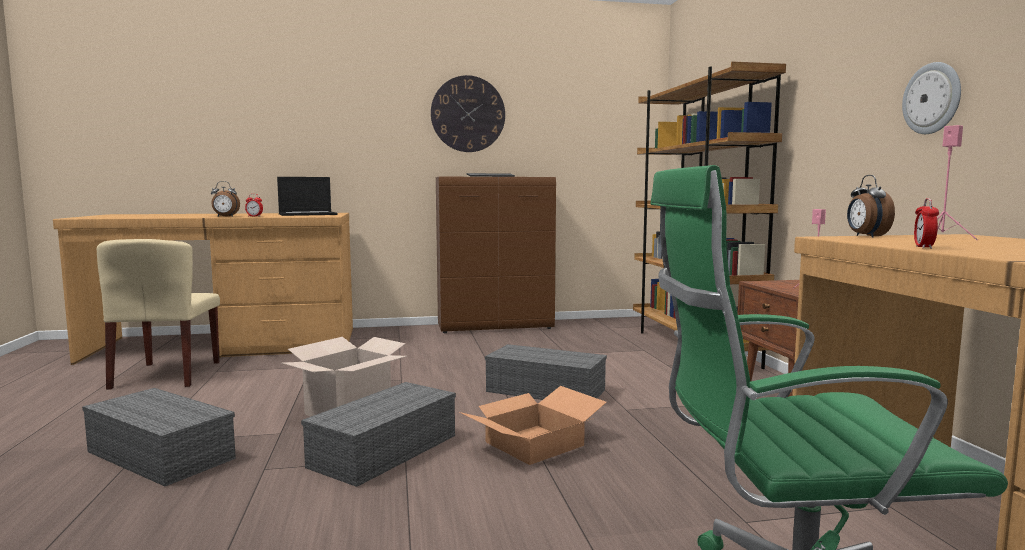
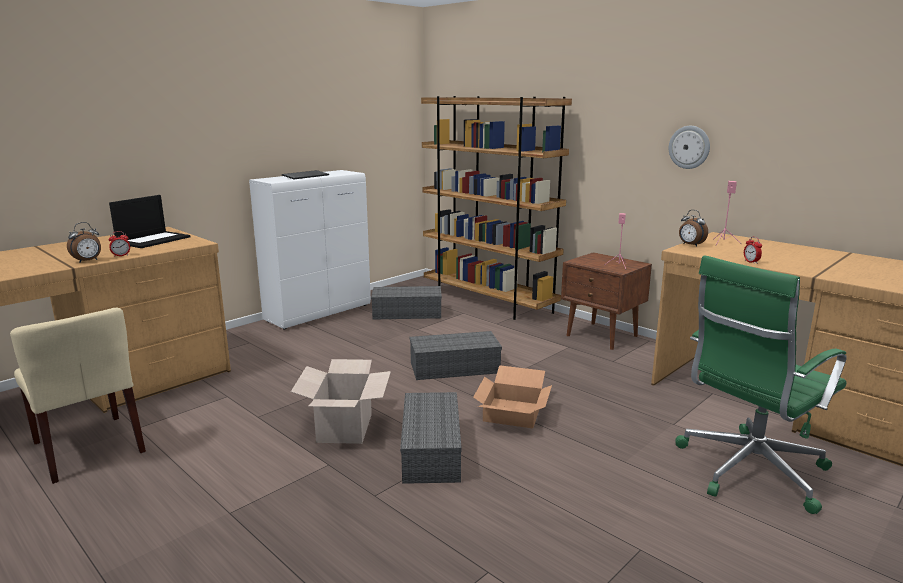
camera: 35 degrees left, 10 degrees up
grey storage box [82,388,236,486] -> grey storage box moved to [371,286,442,320]
wall clock [431,75,505,152] -> none
brown cabinet [436,177,556,333] -> white cabinet [249,170,371,330]

